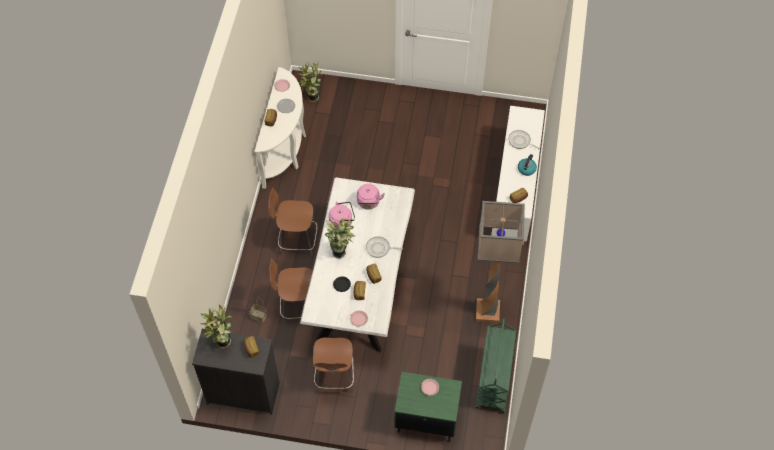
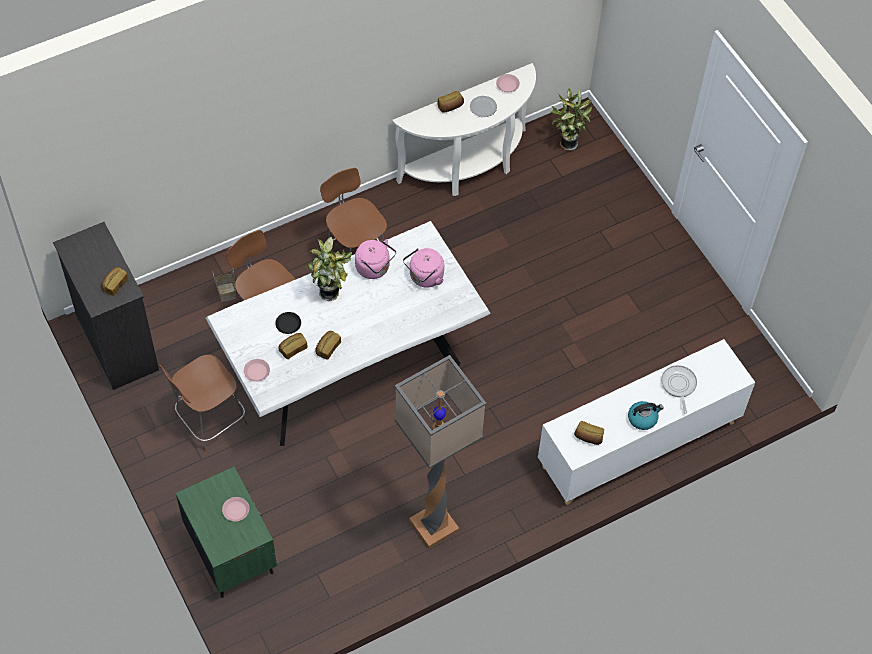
camera: 50 degrees right, 0 degrees up
potted plant [201,305,232,348] -> none
frying pan [366,237,403,258] -> none
green cart [476,318,516,413] -> none

